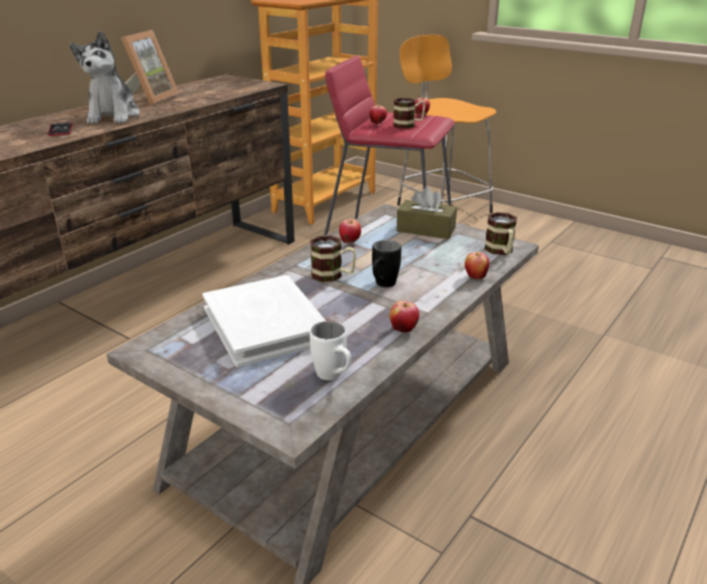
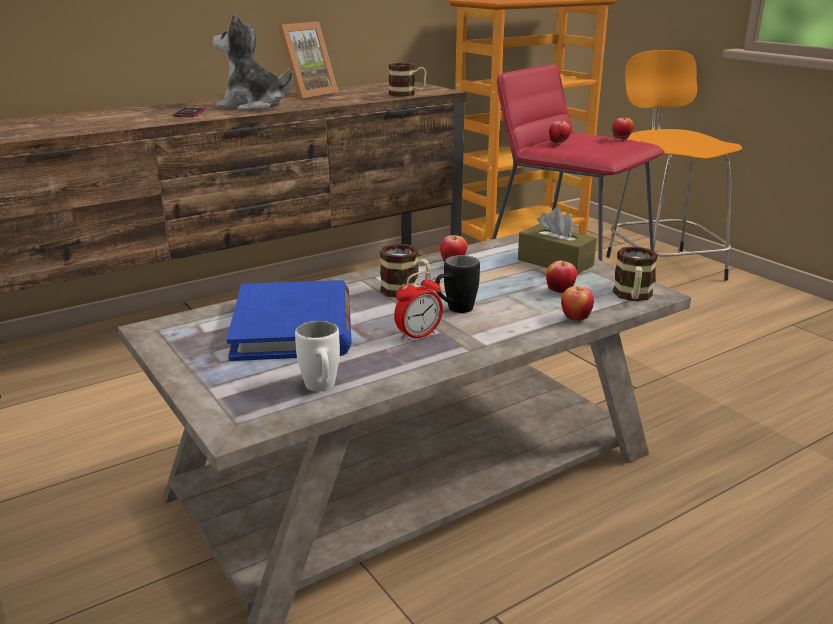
camera: 20 degrees right, 5 degrees down
plush toy [70,31,140,124] -> plush toy turned 90 degrees clockwise [213,13,293,110]
white book [202,275,326,367] -> blue book [227,280,352,361]
apple [389,301,419,333] -> apple moved to [546,261,577,294]
mug [393,98,425,129] -> mug moved to [388,63,427,97]
none -> alarm clock [394,271,443,342]

